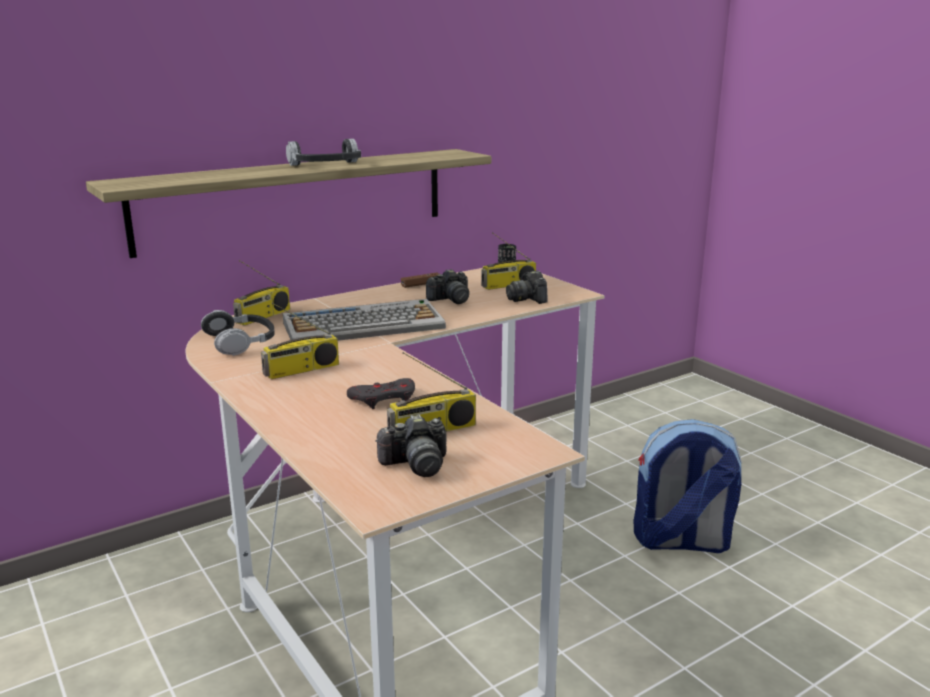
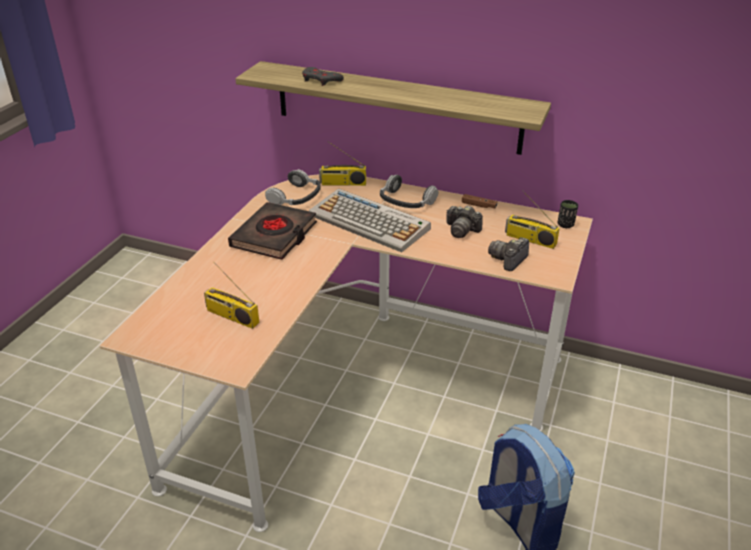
camera: 55 degrees right, 15 degrees up
radio [261,303,339,379] -> black book [228,202,317,260]
headphones [286,139,361,166] -> headphones moved to [380,175,438,208]
grey game controller [347,378,415,409] -> grey game controller moved to [302,67,344,86]
camera [375,414,446,477] -> none

